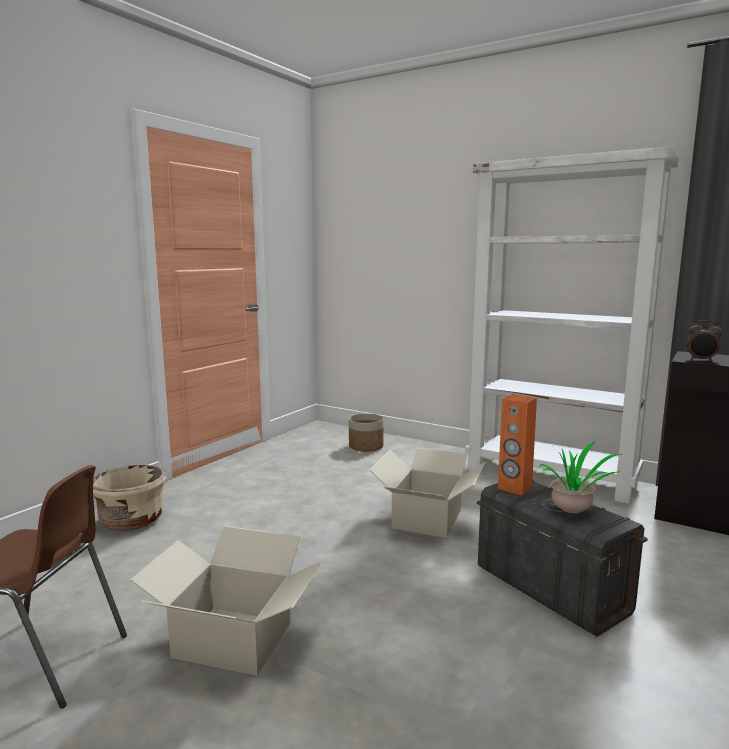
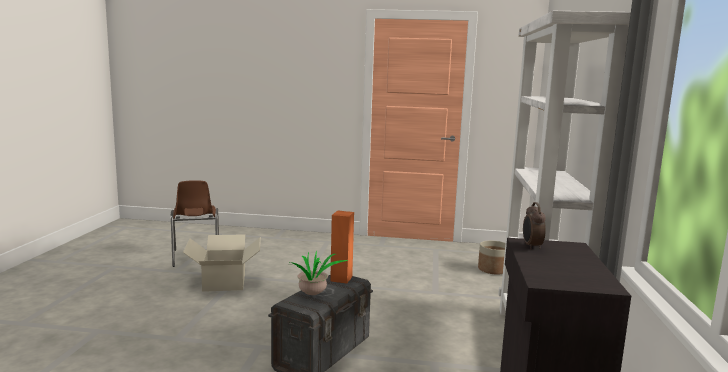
camera: 65 degrees right, 0 degrees up
beige planter [93,465,166,531] -> none
cardboard box [370,448,486,538] -> none

